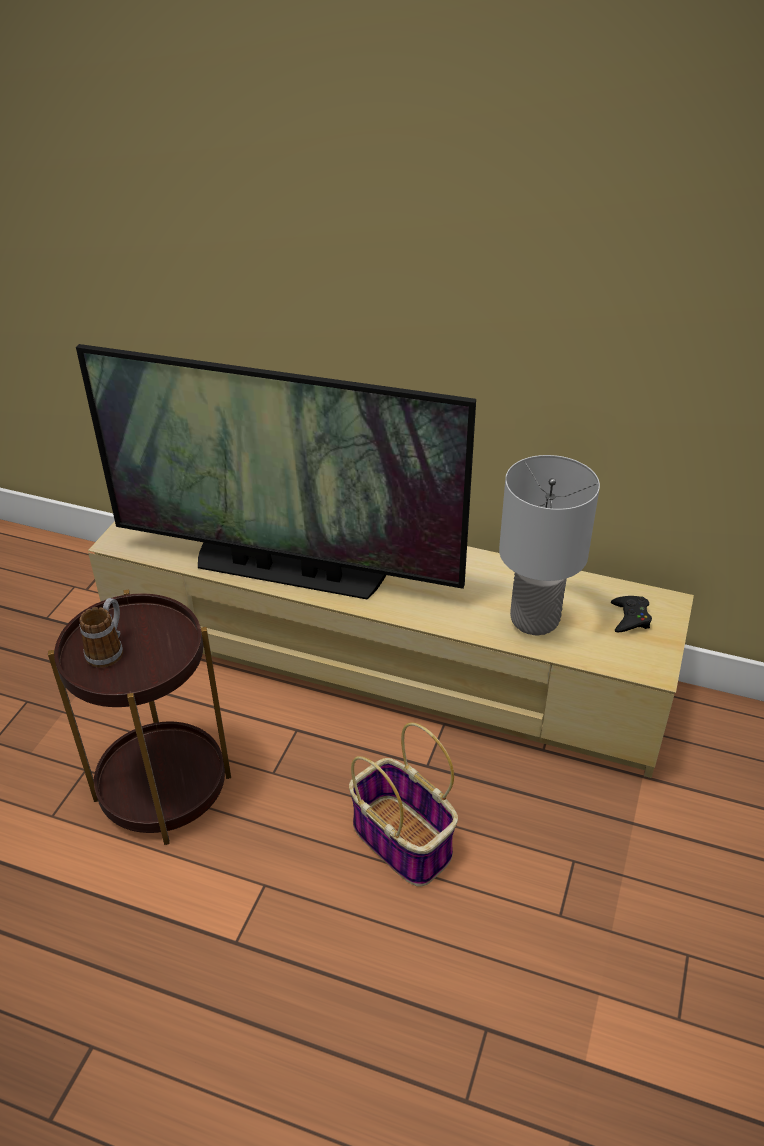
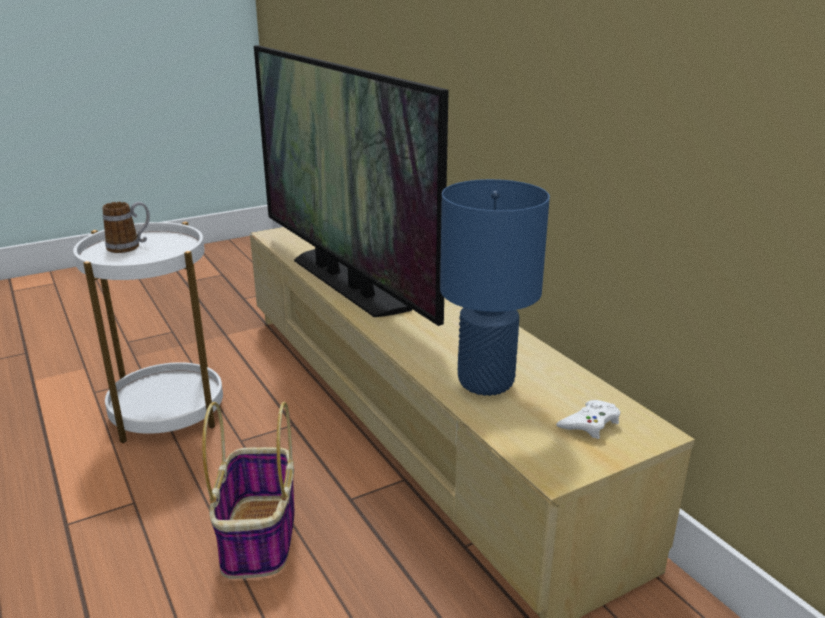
camera: 40 degrees right, 15 degrees down
brown side table [48,590,231,845] -> white side table [73,222,223,443]
grey table lamp [499,455,600,636] -> blue table lamp [440,179,550,396]
black game controller [611,596,652,633] -> white game controller [556,400,620,439]

